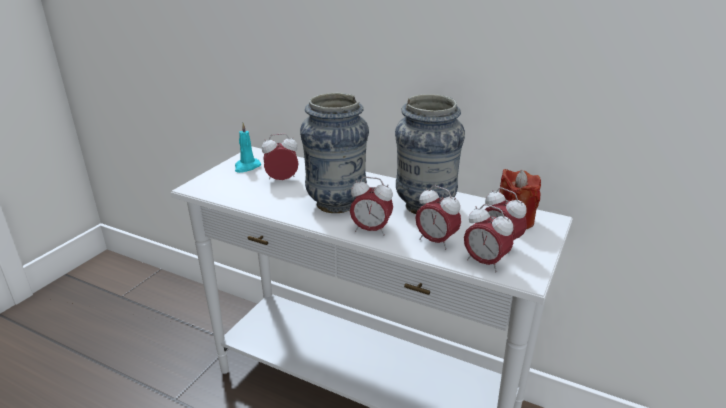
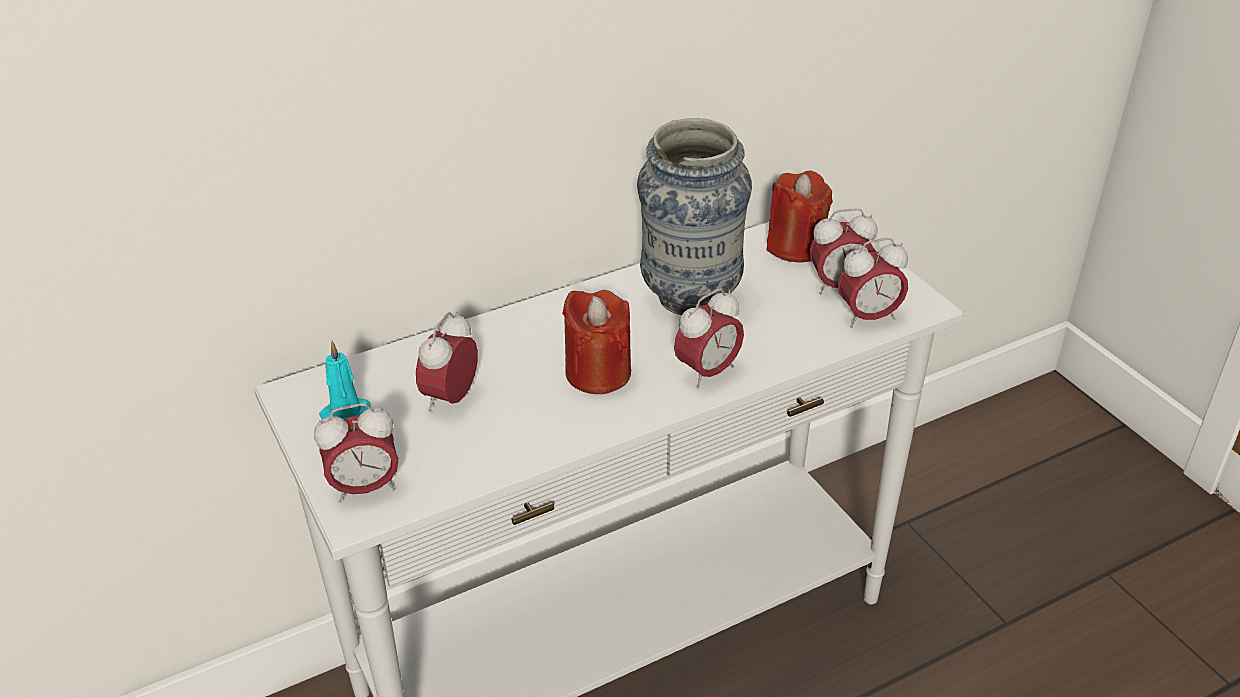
camera: 55 degrees left, 10 degrees up
vase [300,93,369,213] -> red candle [562,290,631,394]
alarm clock [415,186,461,250] -> alarm clock moved to [314,403,399,503]

